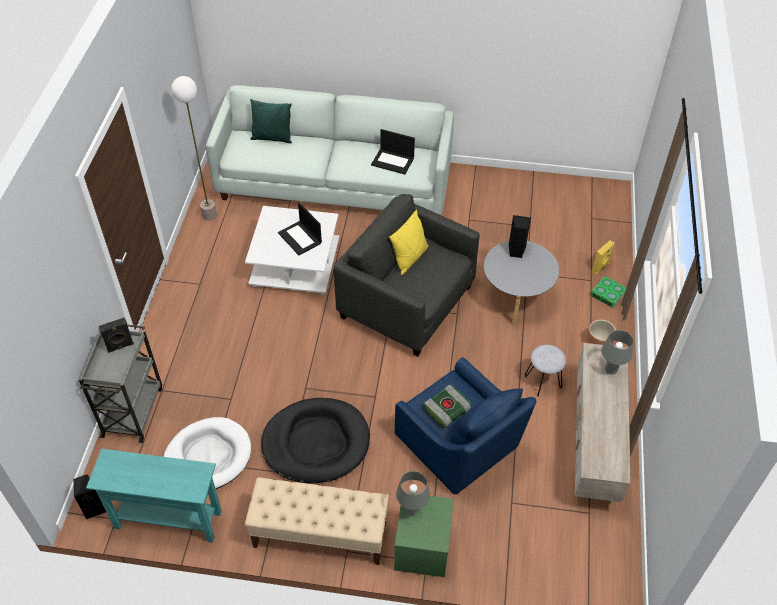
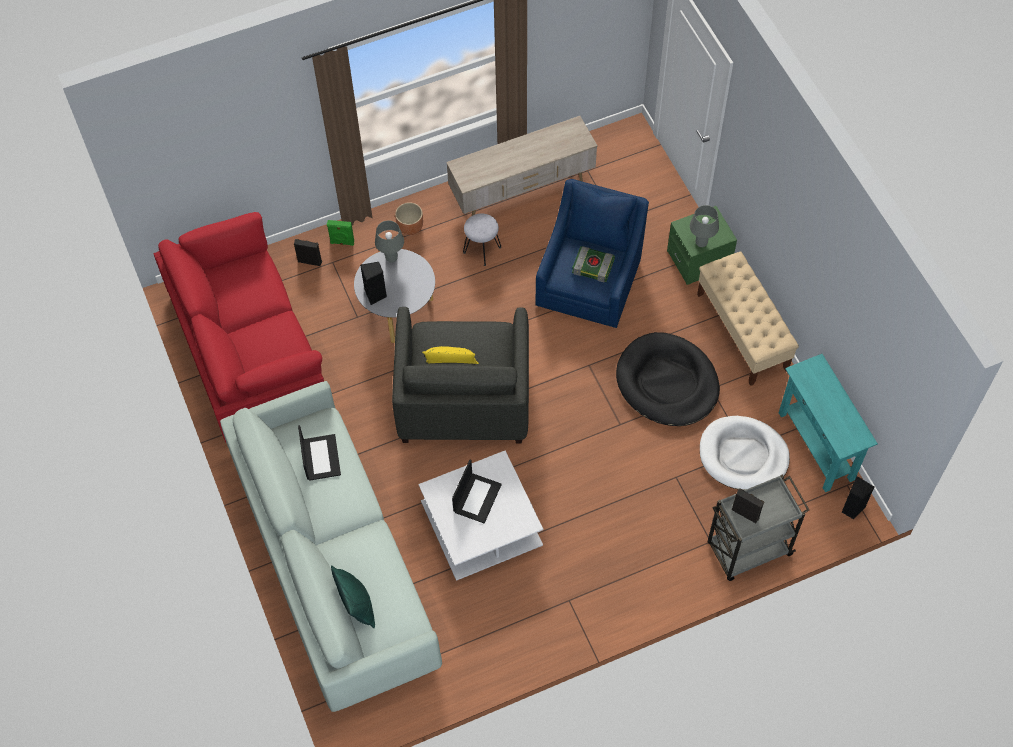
camera: 120 degrees left, 10 degrees up
floor lamp [171,76,217,221] -> none
book [590,276,626,308] -> green speaker [327,220,354,246]
yellow speaker [592,240,614,275] -> black speaker [294,239,322,266]
grey table lamp [601,330,634,375] -> grey table lamp moved to [375,220,404,262]
none -> red sofa [154,212,324,443]

